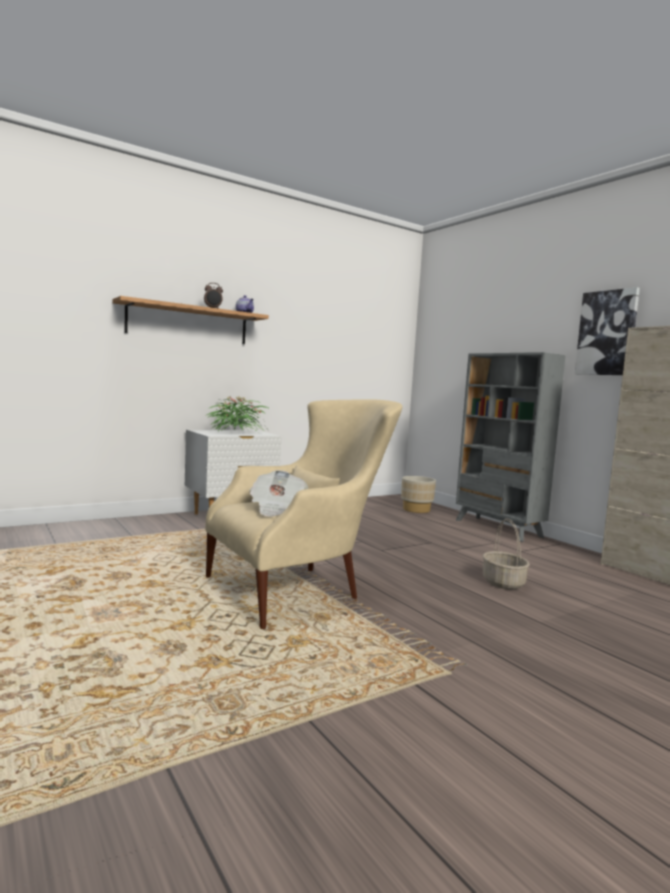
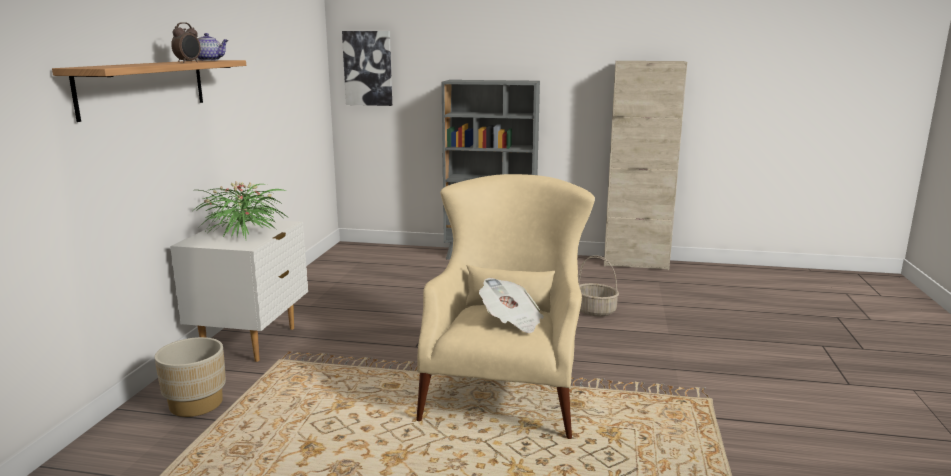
camera: 45 degrees left, 10 degrees up
beige planter [401,476,436,513] -> beige planter moved to [155,337,226,417]
picture [575,287,640,375] -> picture moved to [342,31,392,106]

